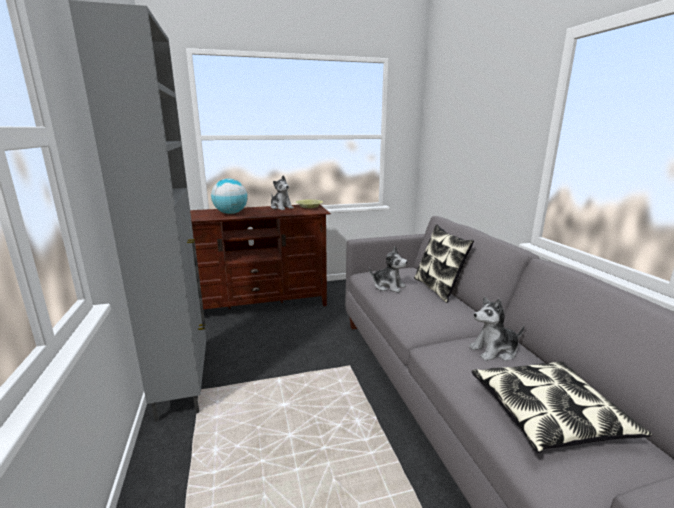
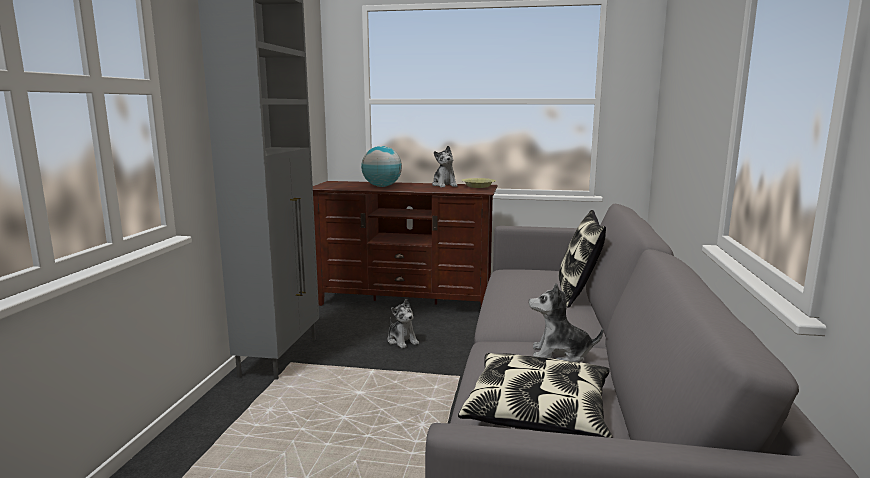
camera: 25 degrees right, 5 degrees down
plush toy [369,246,407,293] -> plush toy moved to [388,299,419,348]

